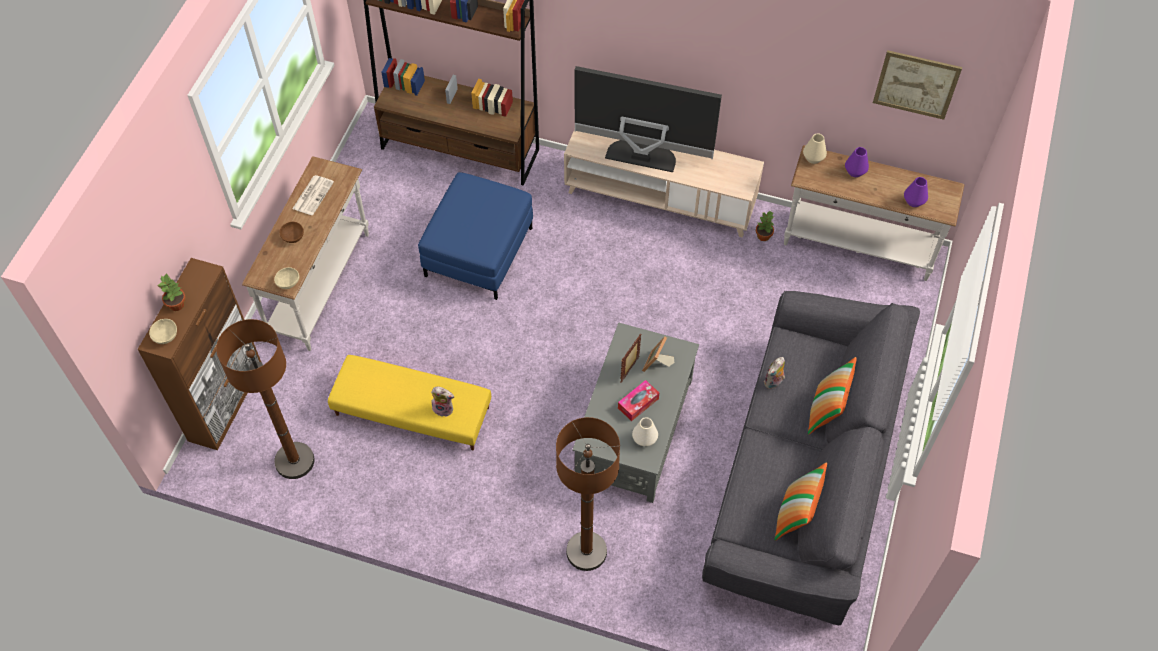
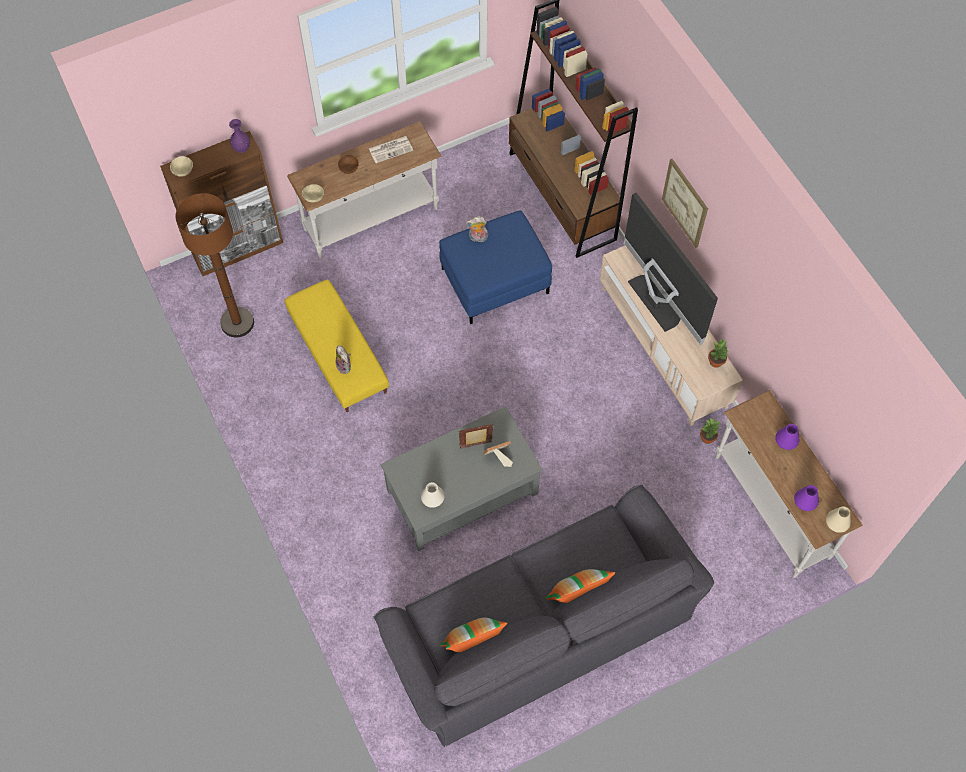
camera: 45 degrees right, 5 degrees up
potted plant [158,274,185,311] -> potted plant moved to [708,339,728,368]
brown floor lamp [556,417,620,571] -> none
tissue box [618,380,659,421] -> none
plush toy [764,357,785,389] -> plush toy moved to [466,216,488,242]
beige vase [803,133,827,164] -> beige vase moved to [826,506,851,533]
picture [873,50,962,120] -> picture moved to [662,159,708,248]
none -> purple vase [229,119,250,153]

